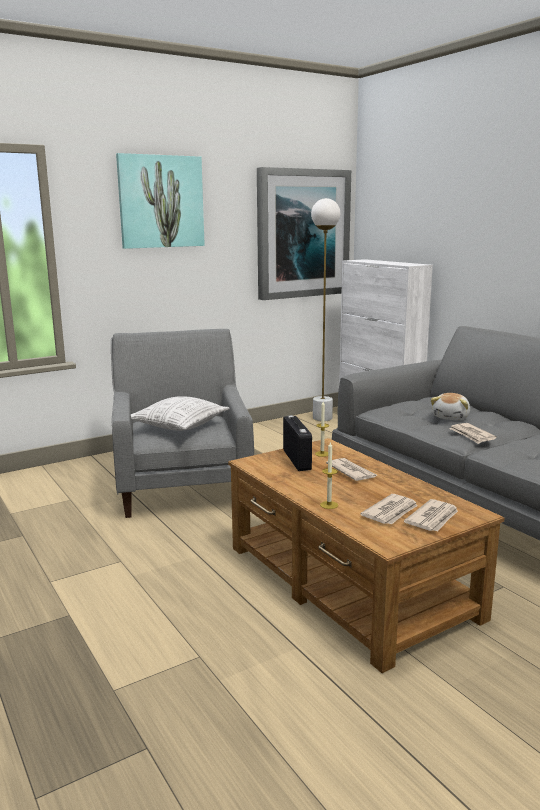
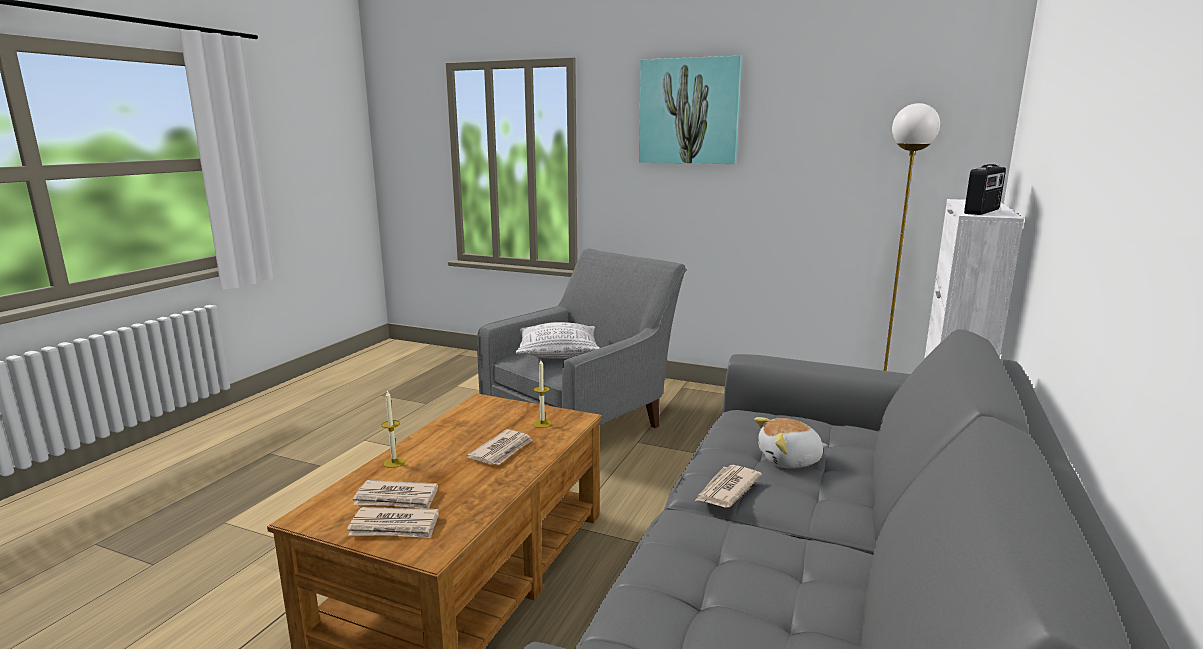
camera: 55 degrees right, 0 degrees up
picture [257,167,351,300] -> none
radio [283,415,312,471] -> radio moved to [964,164,1006,215]

